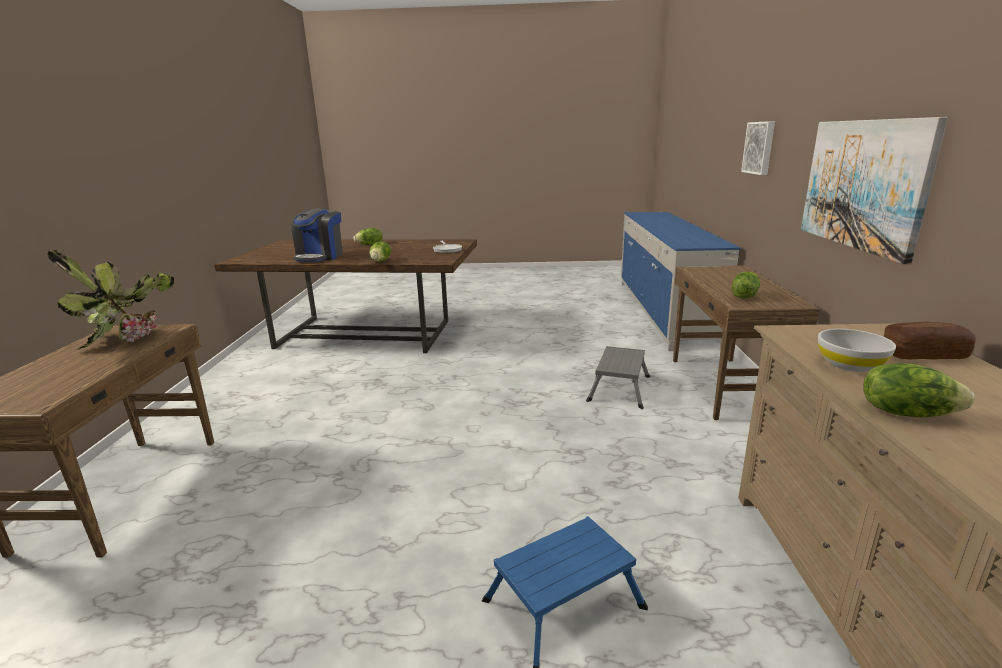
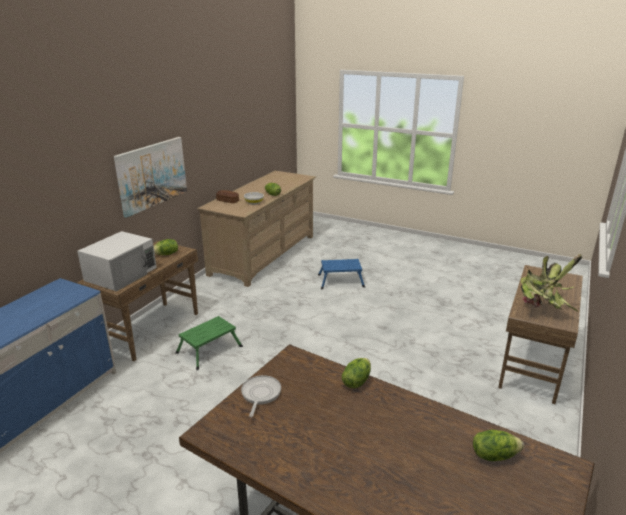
camera: 155 degrees left, 5 degrees up
coffee machine [291,209,343,262] -> none
lettuce [353,228,383,245] -> lettuce moved to [473,430,524,461]
grey step ladder [586,346,650,409] -> green step ladder [175,316,243,370]
picture [741,121,775,175] -> none
none -> white microwave [77,231,157,292]

